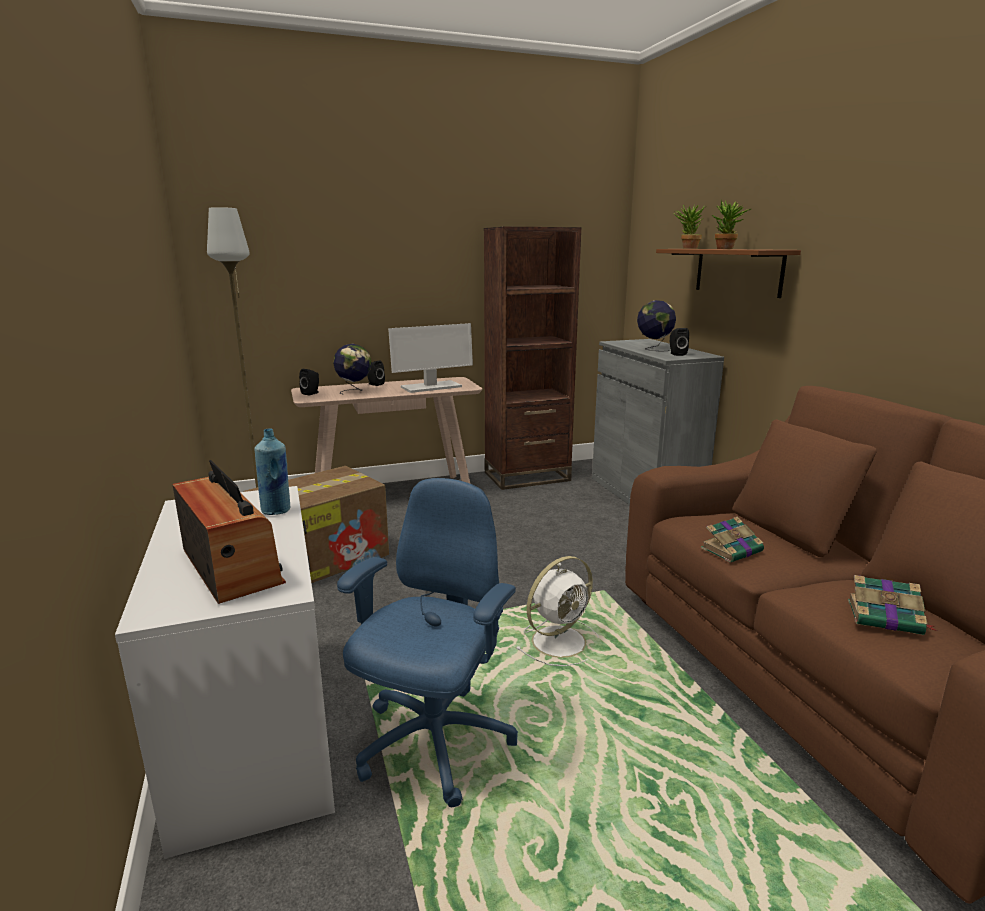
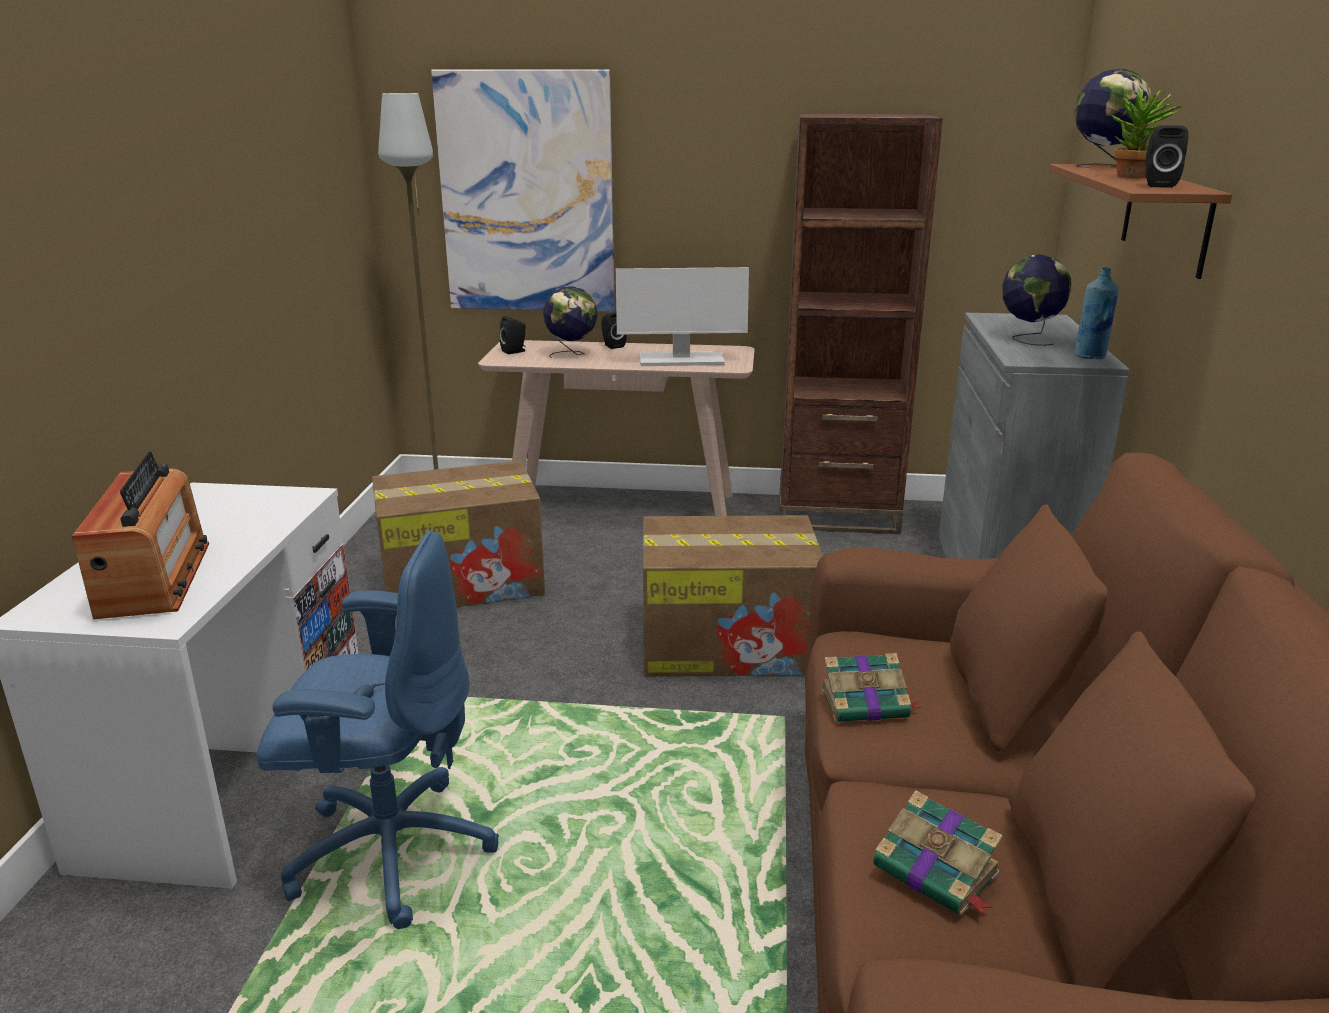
camera: 25 degrees right, 5 degrees up
blue bottle [255,428,290,515] -> blue bottle moved to [1075,268,1119,359]
blue office chair [337,478,518,807] -> blue office chair turned 45 degrees clockwise [256,530,499,929]
white fan [515,556,599,666] -> none
black speaker [670,328,689,356] -> black speaker moved to [1146,125,1188,188]
potted plant [674,205,707,249] -> globe [1074,69,1152,168]
none -> picture [431,70,615,312]
none -> cardboard box [643,515,823,677]

